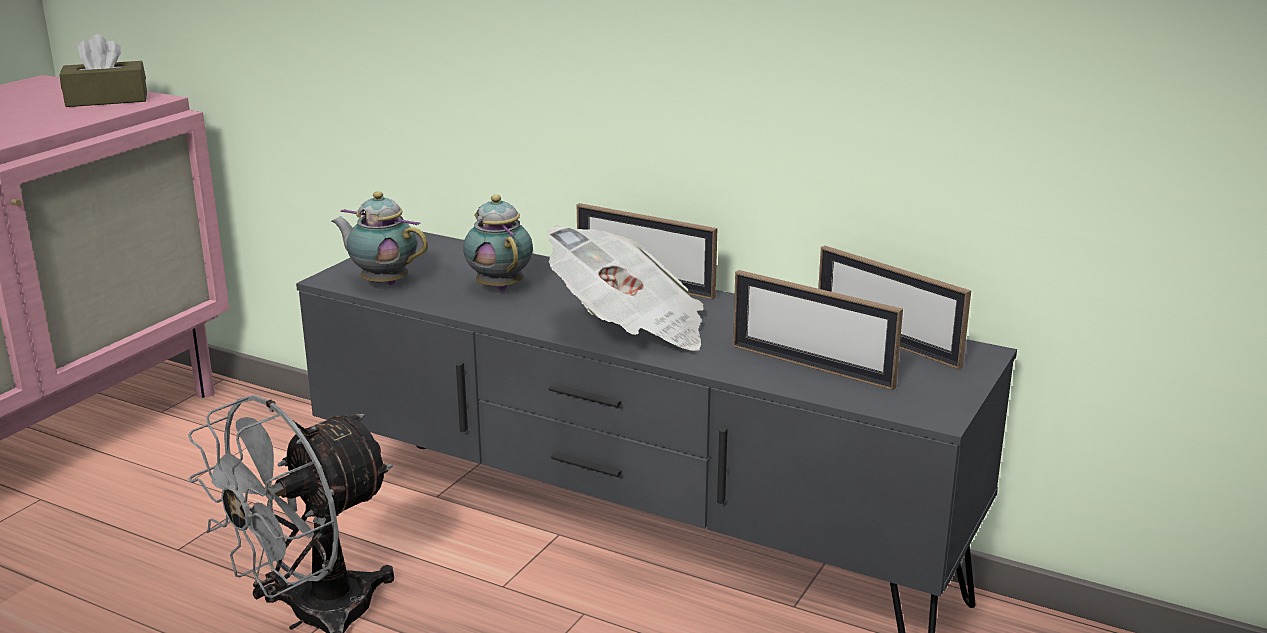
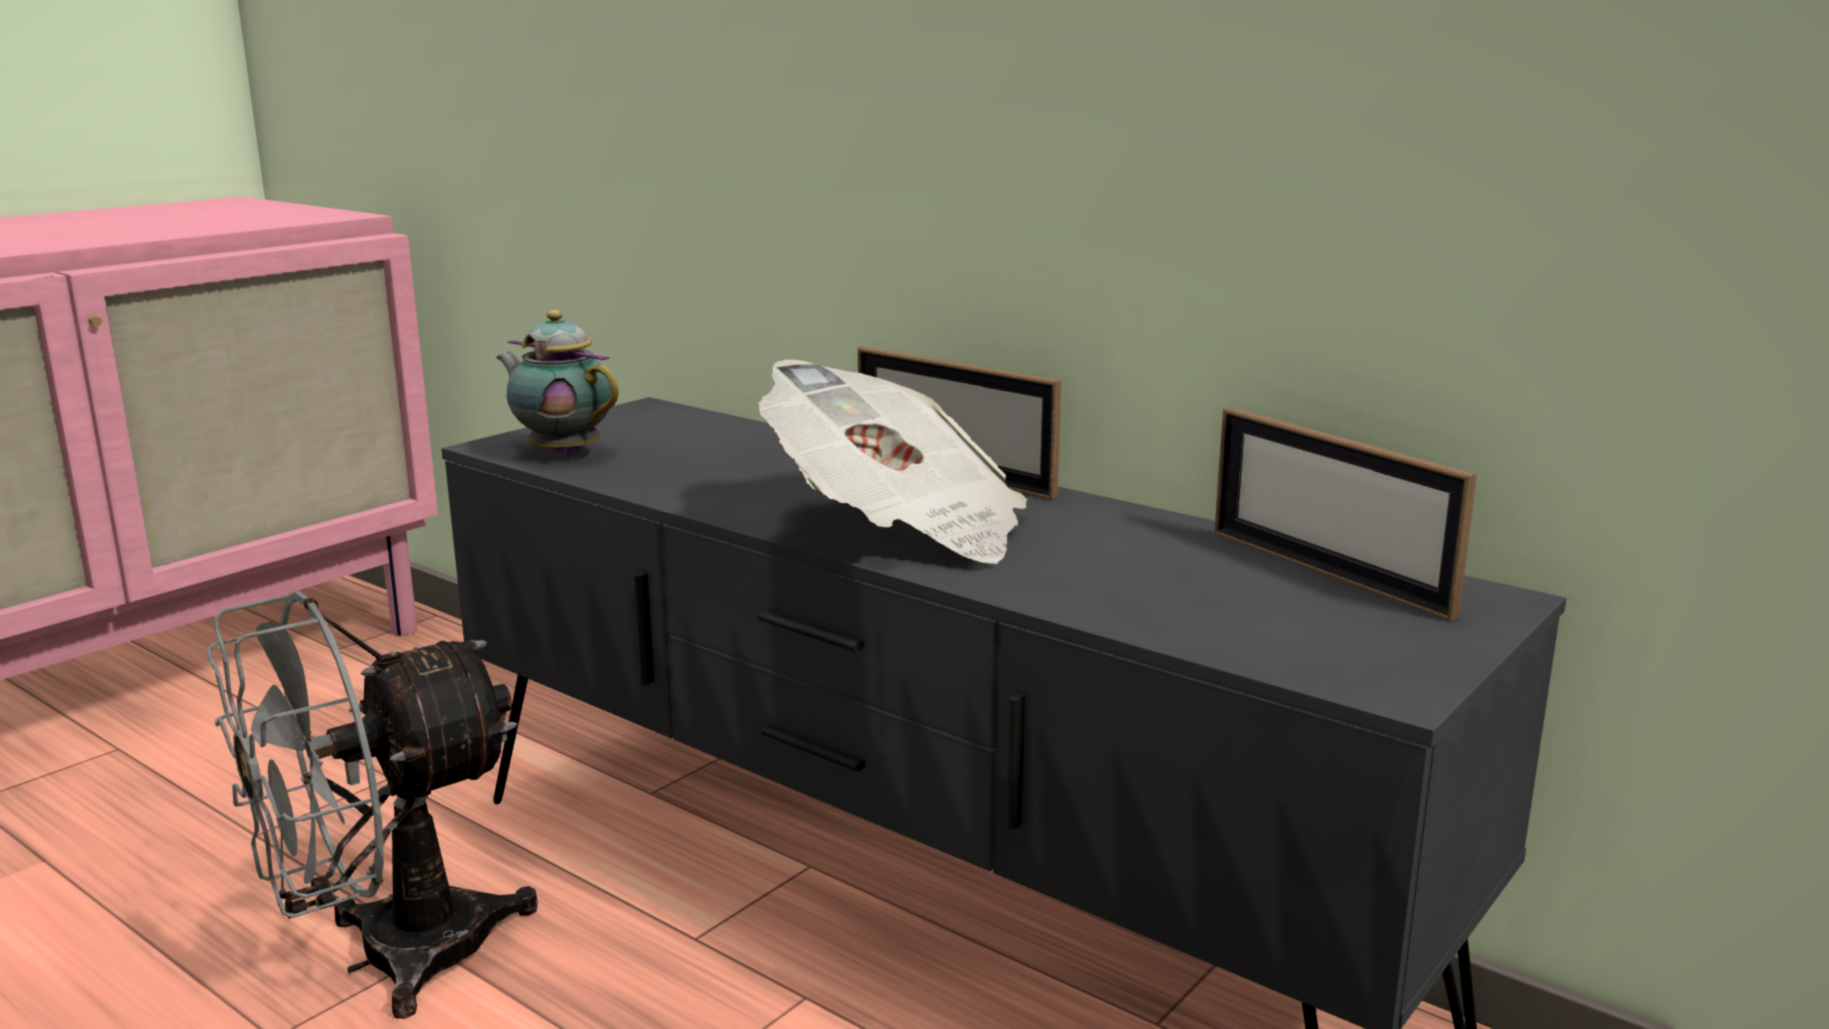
camera: 10 degrees right, 5 degrees down
brown tissue box [59,34,147,107] -> none
teapot [463,195,533,291] -> none
picture frame [733,270,903,390] -> none

